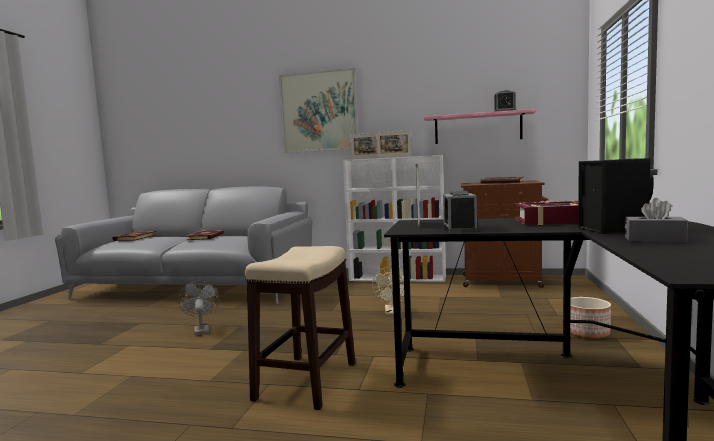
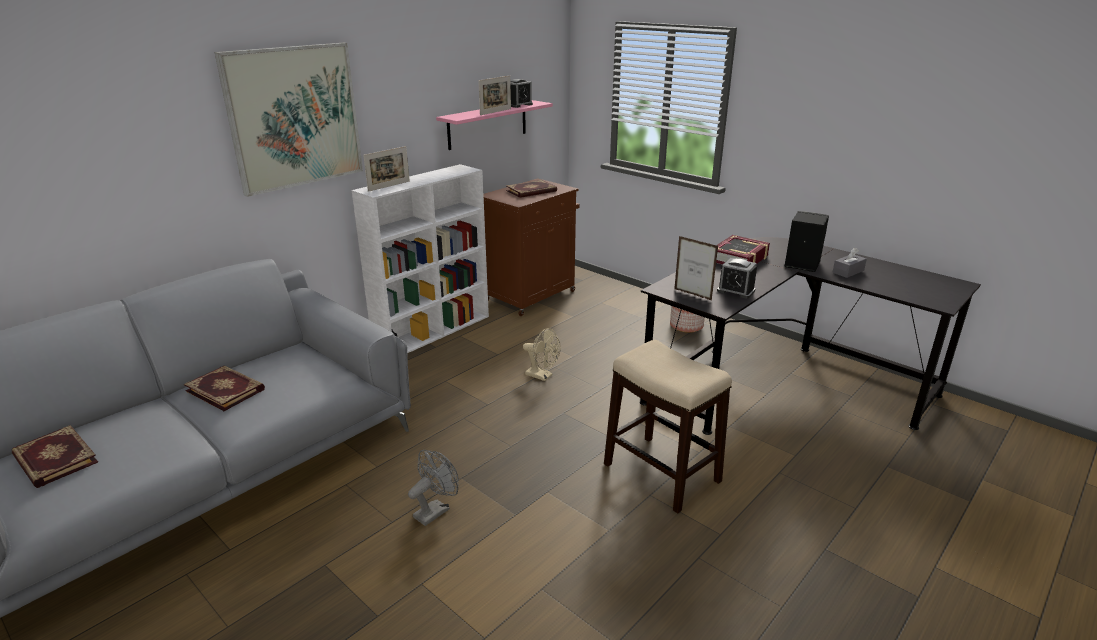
camera: 60 degrees left, 20 degrees up
grey fan [178,281,219,335] -> grey fan turned 120 degrees clockwise [408,450,458,526]
picture frame [376,130,412,158] -> picture frame moved to [478,75,511,115]

